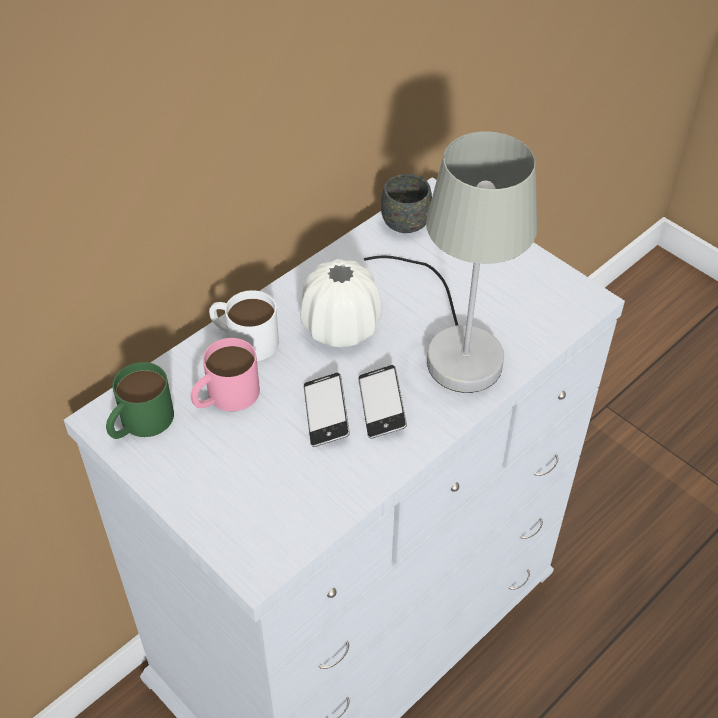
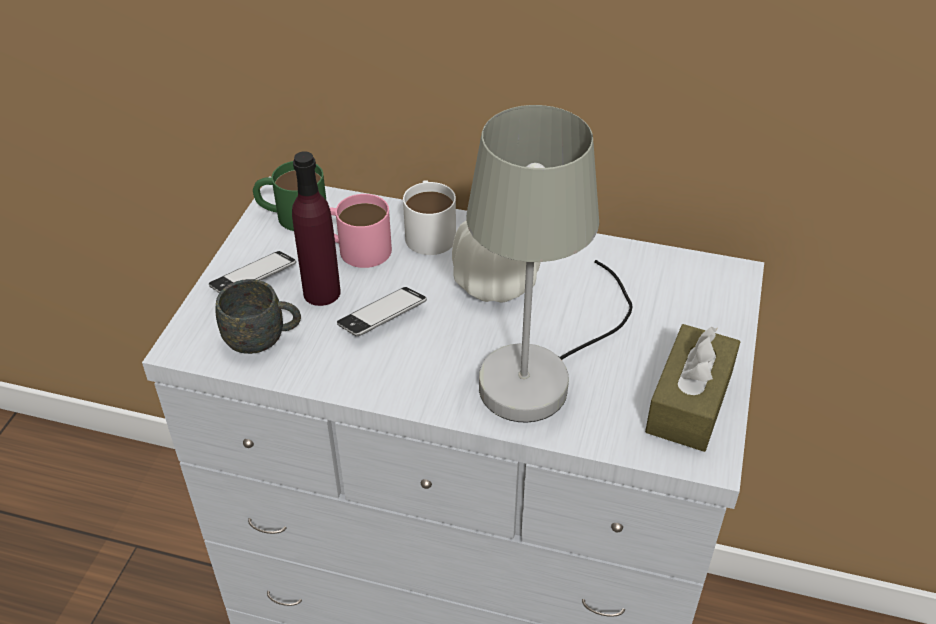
camera: 60 degrees right, 5 degrees down
phone [358,365,407,439] -> phone moved to [209,251,296,293]
grey mug [381,174,432,233] -> grey mug moved to [216,279,301,354]
none -> purple bottle [292,151,341,306]
none -> brown tissue box [645,324,741,452]

